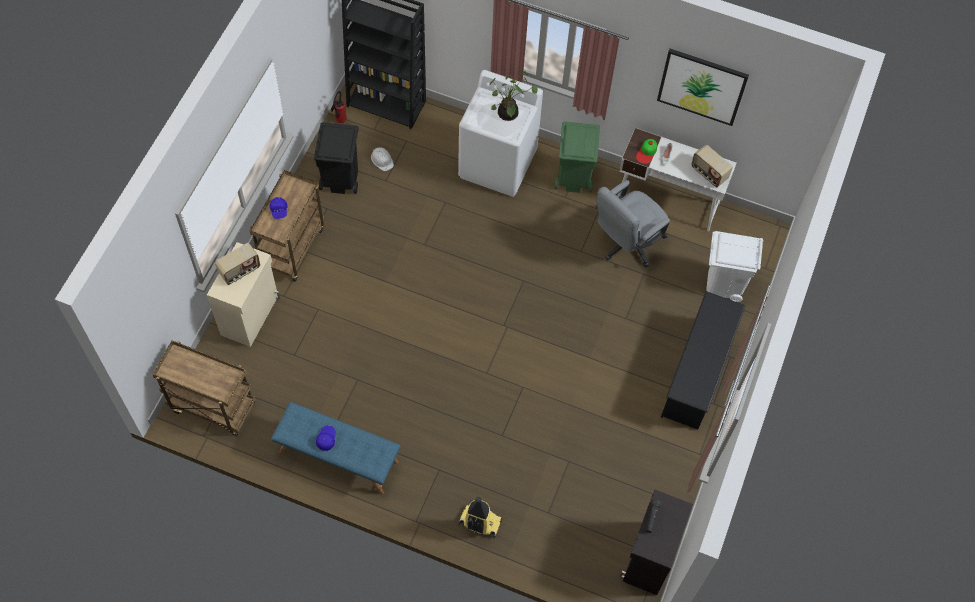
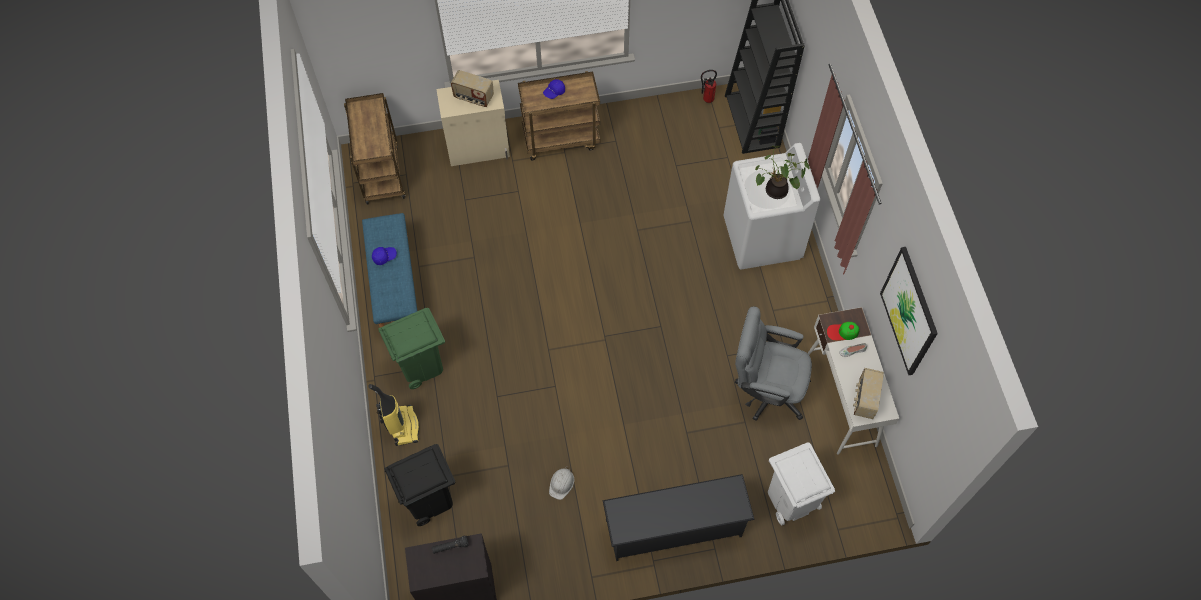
camera: 60 degrees right, 0 degrees up
black trash can [314,122,359,194] -> black trash can moved to [385,444,456,526]
white hard hat [371,147,394,171] -> white hard hat moved to [549,466,574,500]
green trash can [554,121,600,193] -> green trash can moved to [378,308,445,389]

